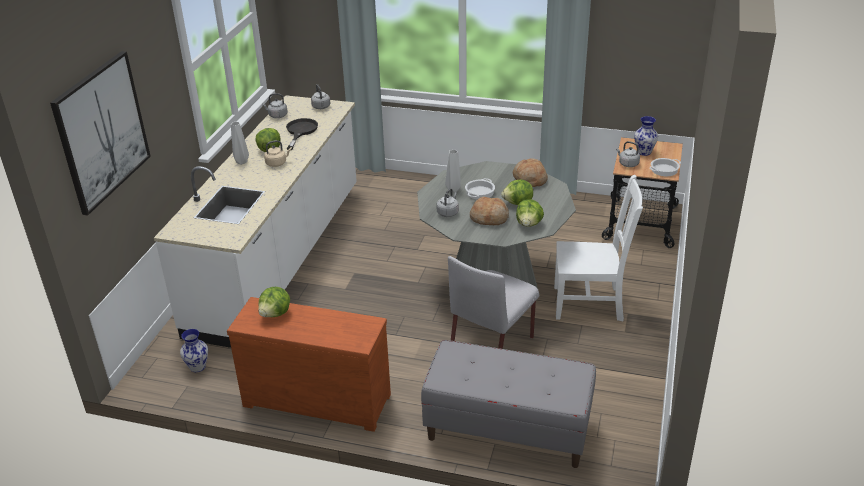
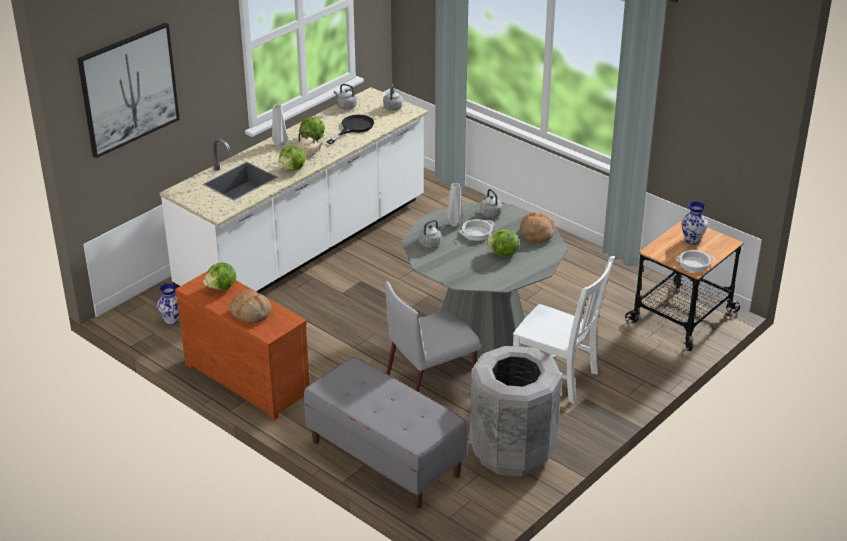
camera: 25 degrees right, 0 degrees up
bread [470,197,509,225] -> bread moved to [230,290,271,323]
lettuce [516,199,544,227] -> lettuce moved to [278,146,306,171]
grey kettle [616,141,640,167] -> grey kettle moved to [480,189,502,218]
none -> grey trash can [469,346,562,477]

